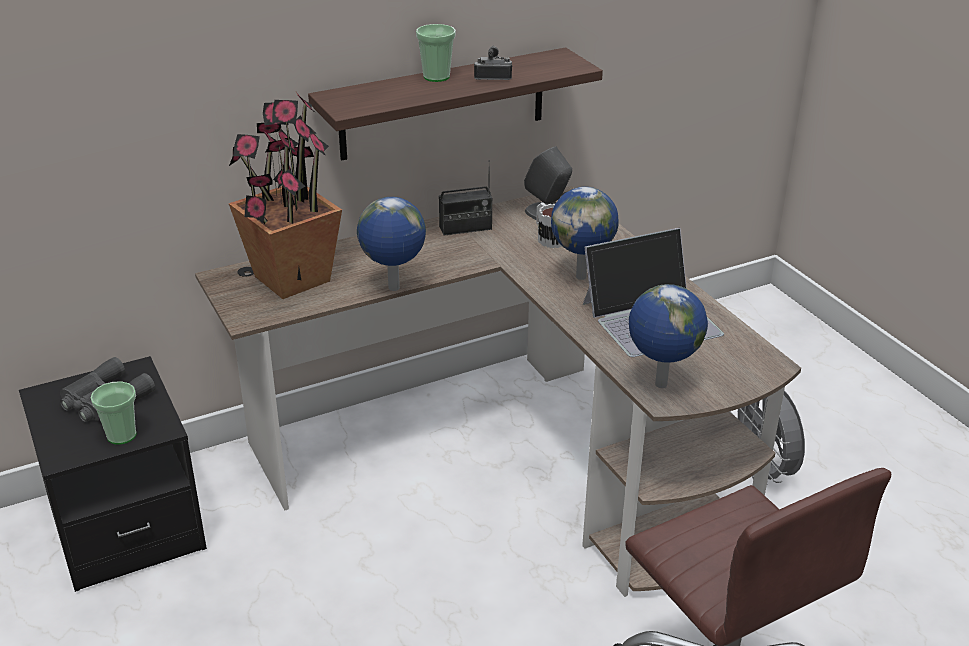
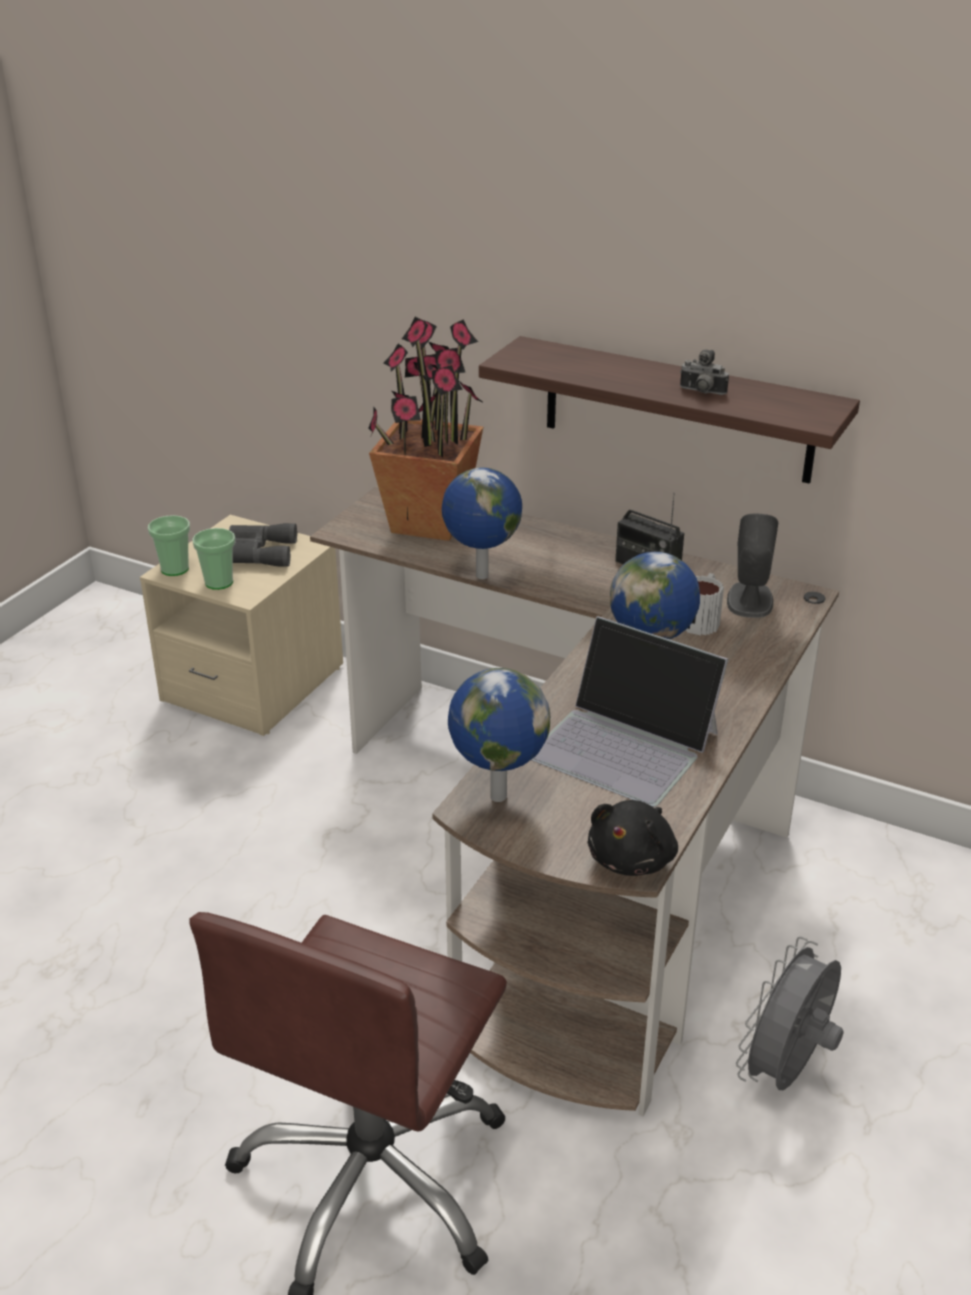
camera: 55 degrees right, 0 degrees up
black nightstand [19,356,207,592] -> beige nightstand [140,515,343,736]
cup [416,24,456,82] -> cup moved to [148,515,190,576]
camera [474,45,512,80] -> camera turned 150 degrees clockwise [680,349,729,395]
none -> black plush toy [587,800,678,876]

